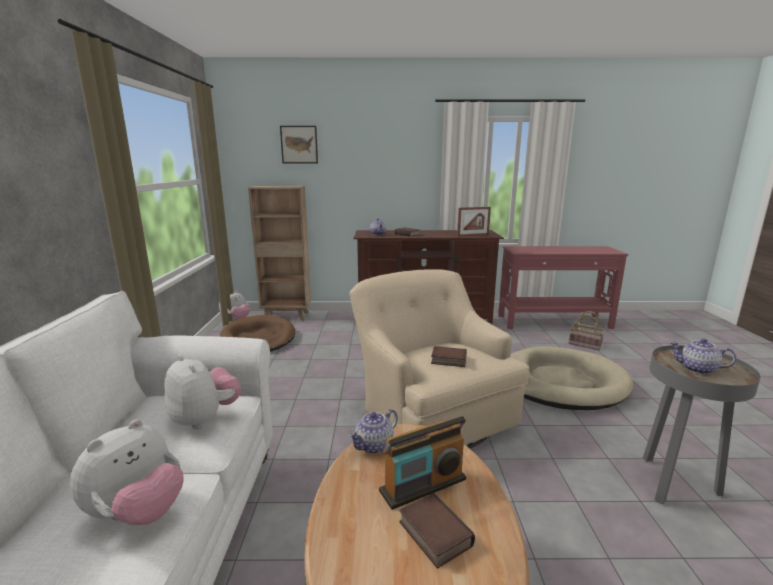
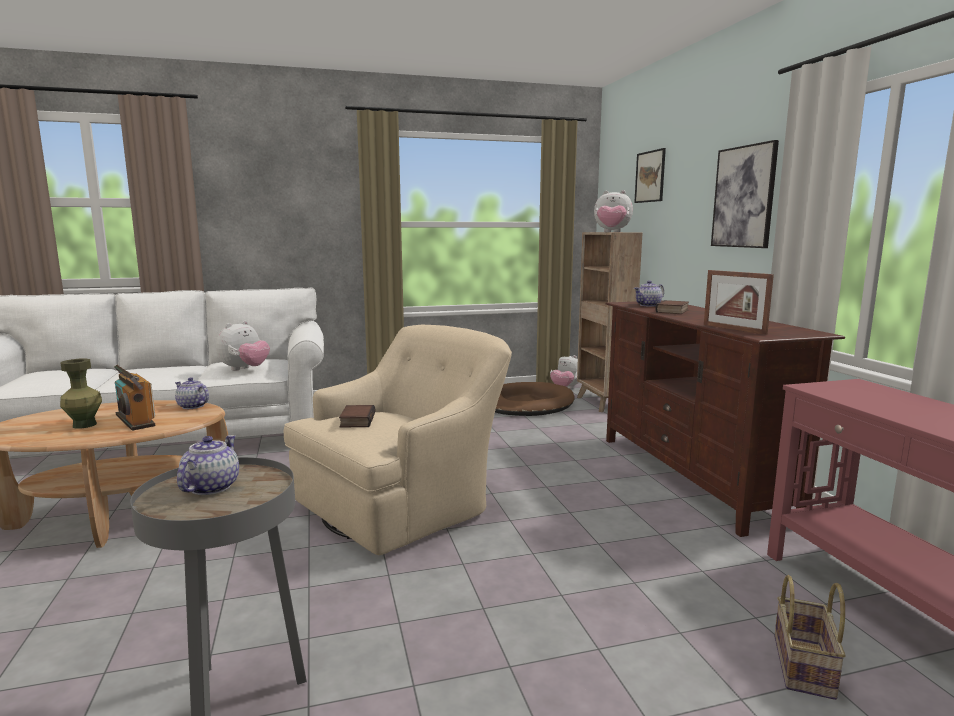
camera: 75 degrees right, 5 degrees down
plush toy [70,419,183,525] -> plush toy moved to [594,190,633,232]
book [399,493,475,568] -> green vase [60,359,102,429]
beige dog bed [510,346,633,410] -> none
none -> picture [711,140,779,248]

